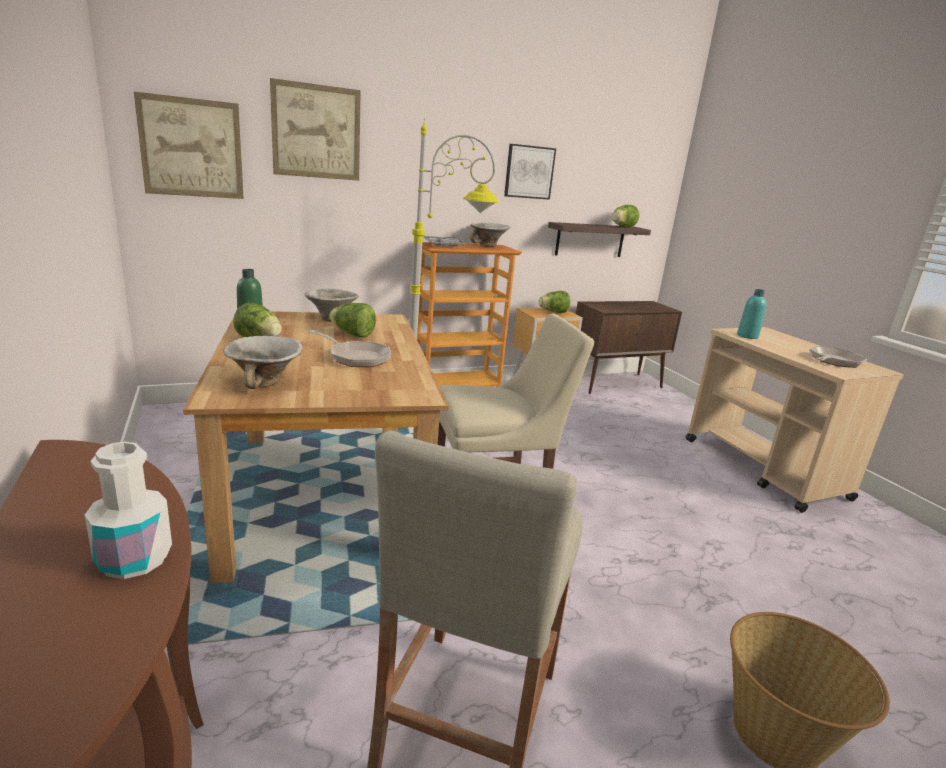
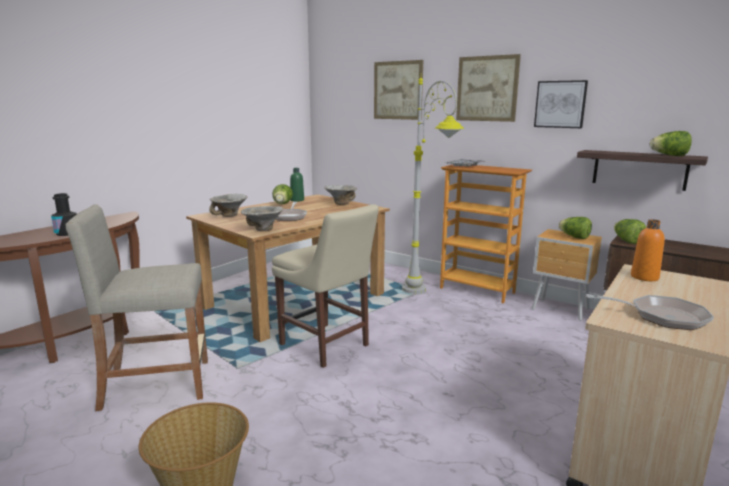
camera: 60 degrees right, 5 degrees down
white bottle [84,442,172,579] -> black bottle [51,193,77,236]
picture [134,92,244,199] -> picture moved to [456,54,521,122]
lettuce [329,303,376,338] -> lettuce moved to [614,219,647,244]
bowl [470,223,510,247] -> bowl moved to [241,206,283,231]
turquoise bottle [737,289,766,339] -> orange bottle [631,219,665,281]

